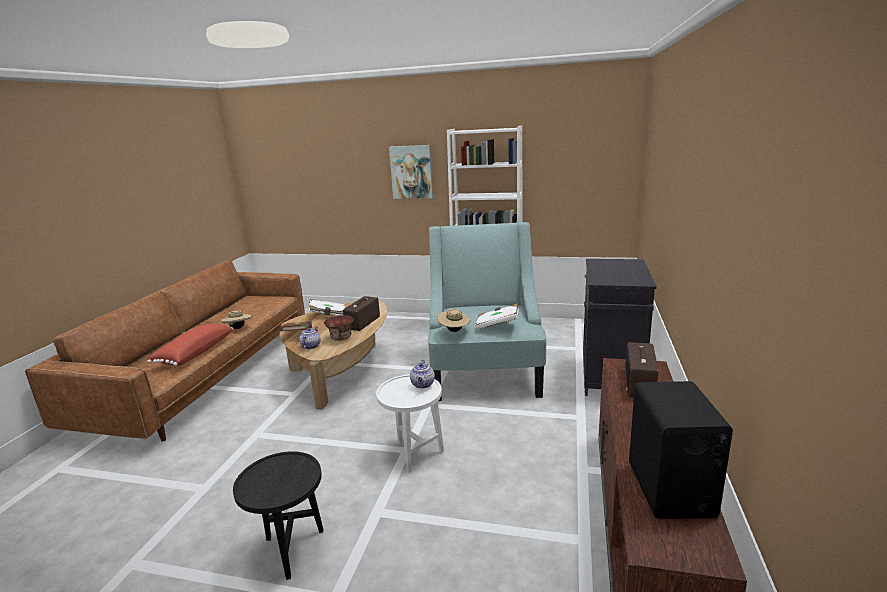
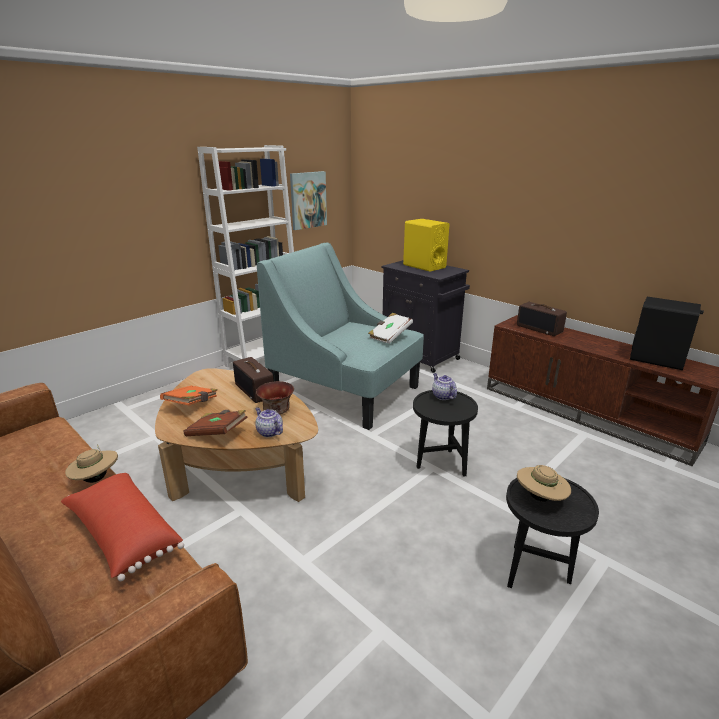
camera: 60 degrees left, 5 degrees up
white book [309,299,345,316] -> orange book [160,386,218,406]
white side table [376,375,444,473] -> black side table [413,390,478,477]
picture [389,145,433,199] -> picture moved to [290,171,327,230]
teapot [410,360,435,389] -> teapot turned 150 degrees counterclockwise [432,373,457,400]
beige hat [437,309,470,332] -> beige hat moved to [517,465,571,502]
none -> yellow speaker [403,219,449,272]

